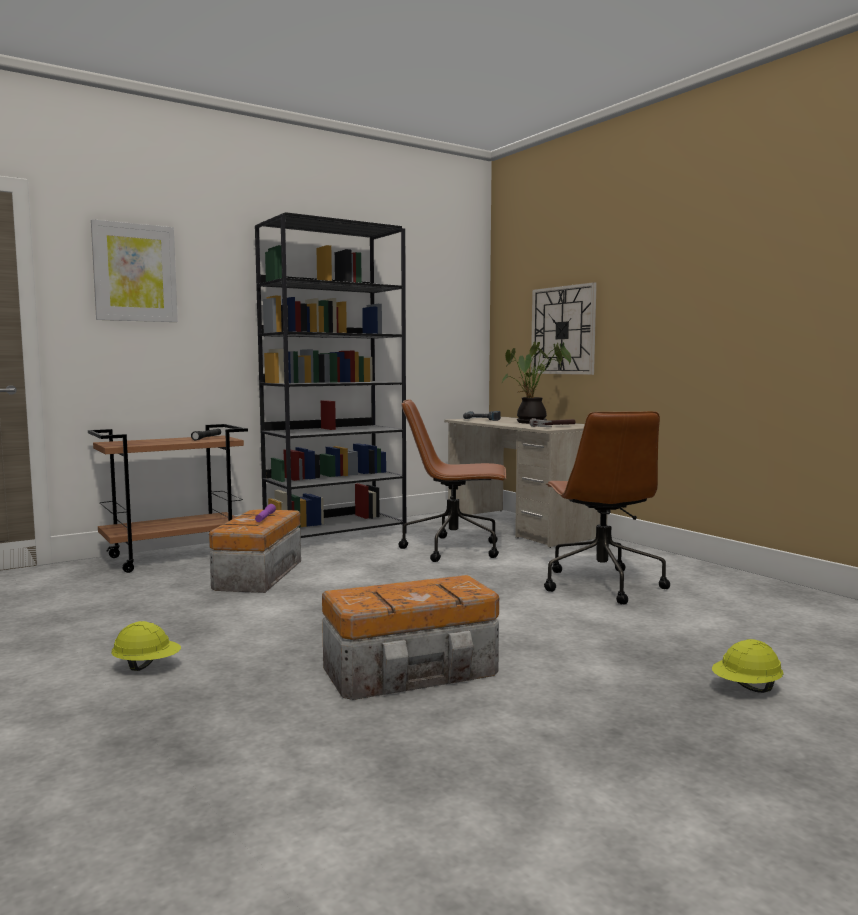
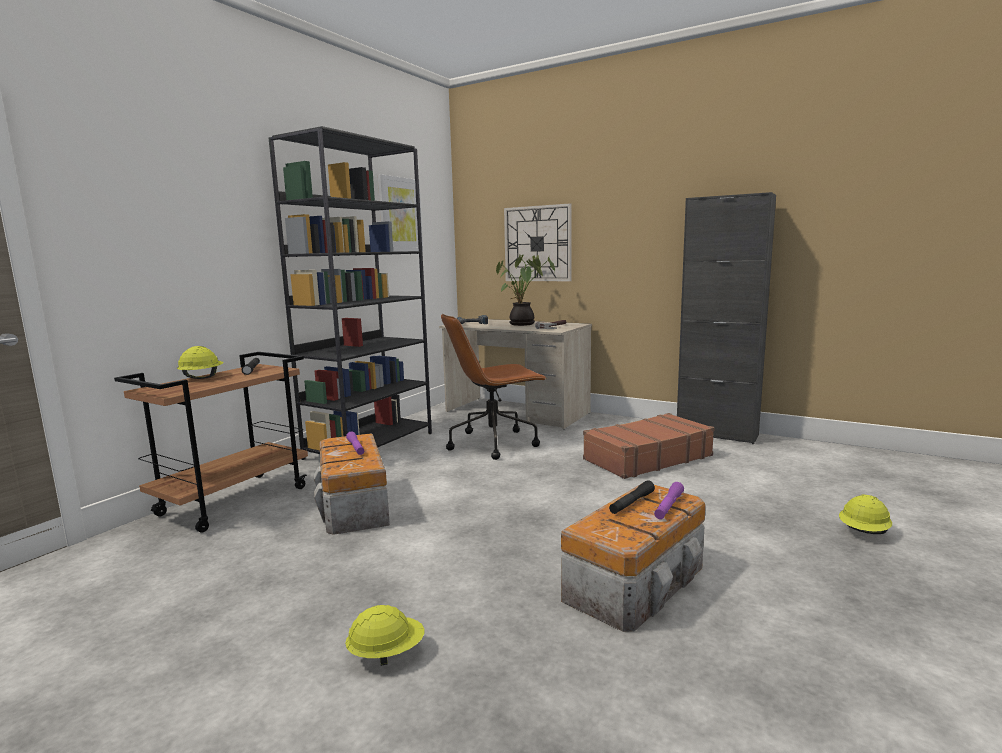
camera: 25 degrees left, 5 degrees up
picture [91,219,178,322] -> picture moved to [378,174,423,252]
brown office chair [544,411,670,604] -> brown suitcase [583,413,715,479]
none -> yellow hard hat [177,346,224,379]
none -> black flashlight [609,480,655,514]
none -> purple flashlight [654,482,684,519]
none -> black cabinet [677,192,776,444]

